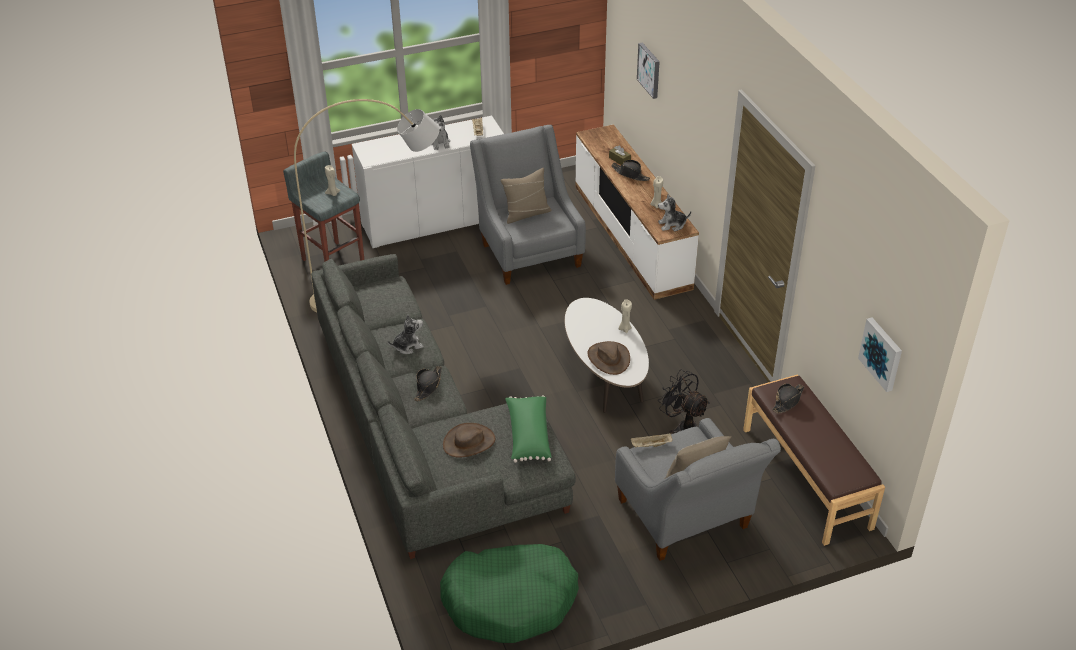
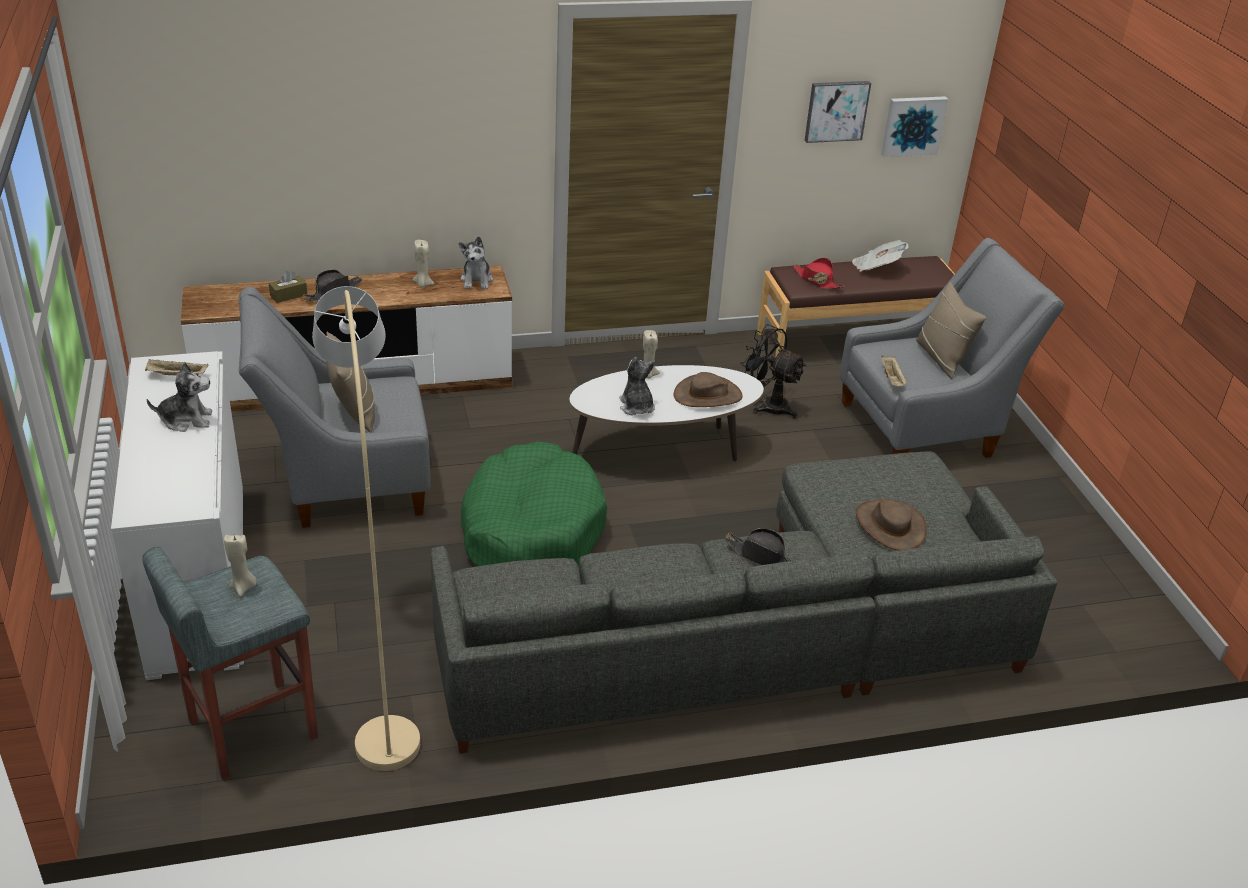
camera: 85 degrees left, 5 degrees down
plush toy [388,315,424,354] -> plush toy moved to [619,357,655,416]
green dog bed [440,544,579,643] -> green dog bed moved to [461,441,607,566]
green pillow [505,395,552,463] -> none
picture [637,43,660,99] -> picture moved to [805,81,871,143]
black fan [658,369,710,434] -> black fan turned 75 degrees clockwise [740,324,806,419]
black hat [772,383,804,413] -> red hat [793,258,844,289]
none -> newspaper [852,240,909,272]

